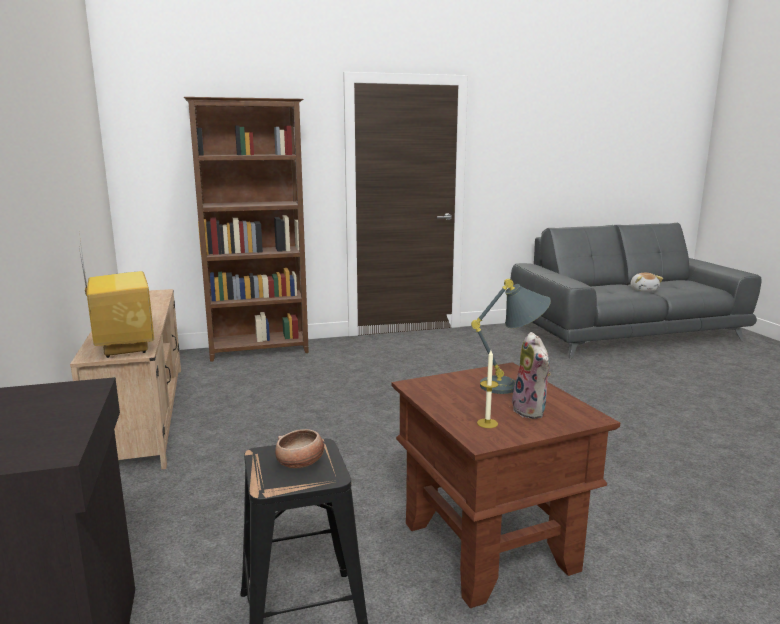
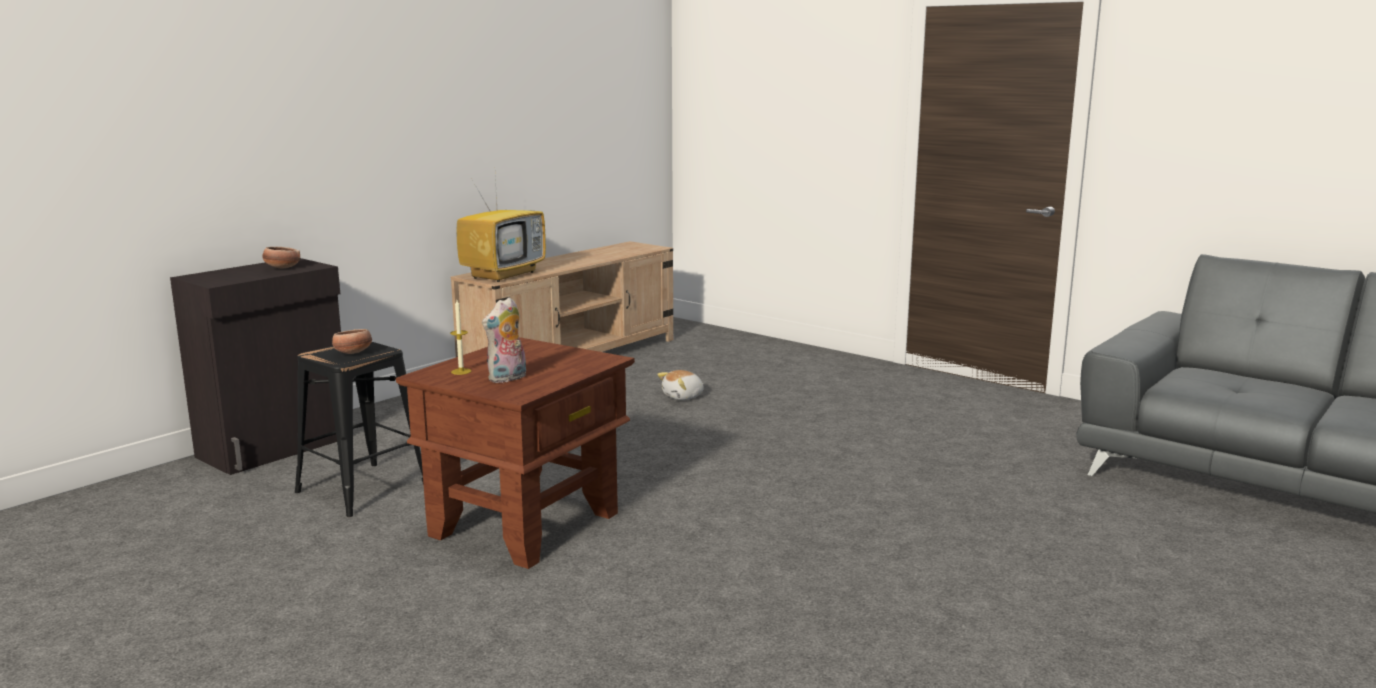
camera: 55 degrees right, 0 degrees up
brown bookcase [184,97,309,362] -> none
grey table lamp [471,279,551,394] -> none
plush toy [630,273,663,292] -> plush toy moved to [657,370,704,400]
none -> bowl [262,247,300,268]

